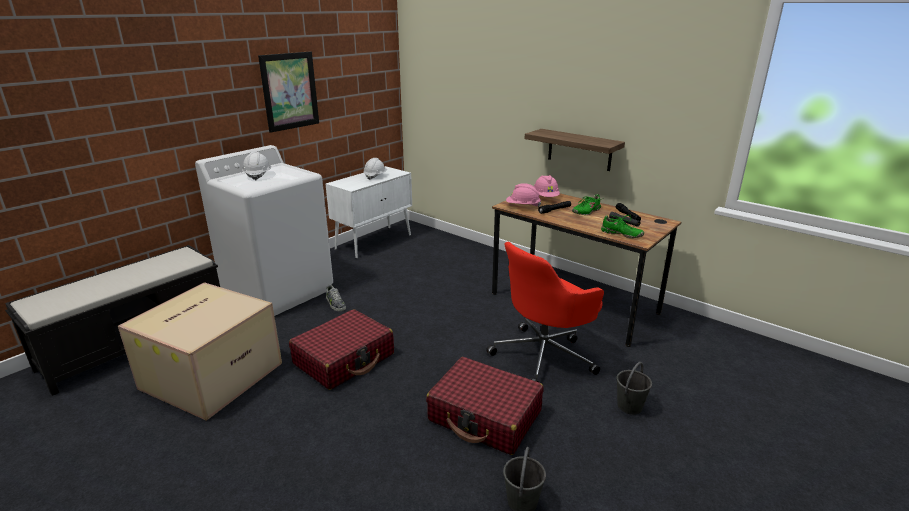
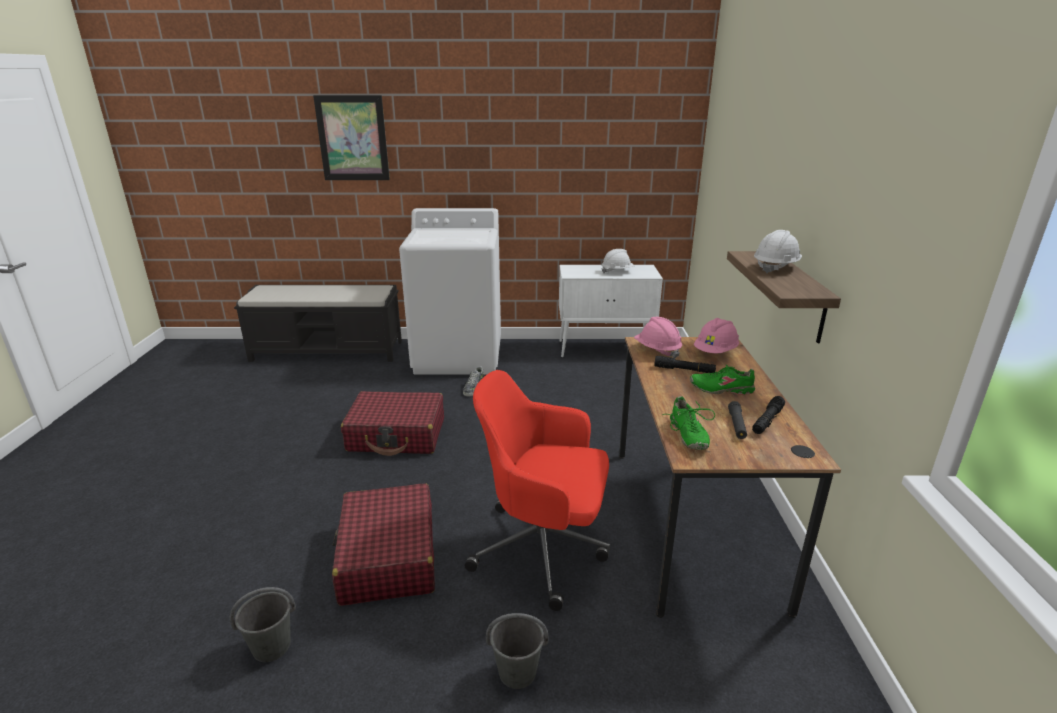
camera: 50 degrees right, 0 degrees up
cardboard box [118,282,282,421] -> none
white hard hat [242,152,271,180] -> white hard hat moved to [754,230,802,273]
picture [258,51,319,133] -> picture moved to [313,95,390,180]

